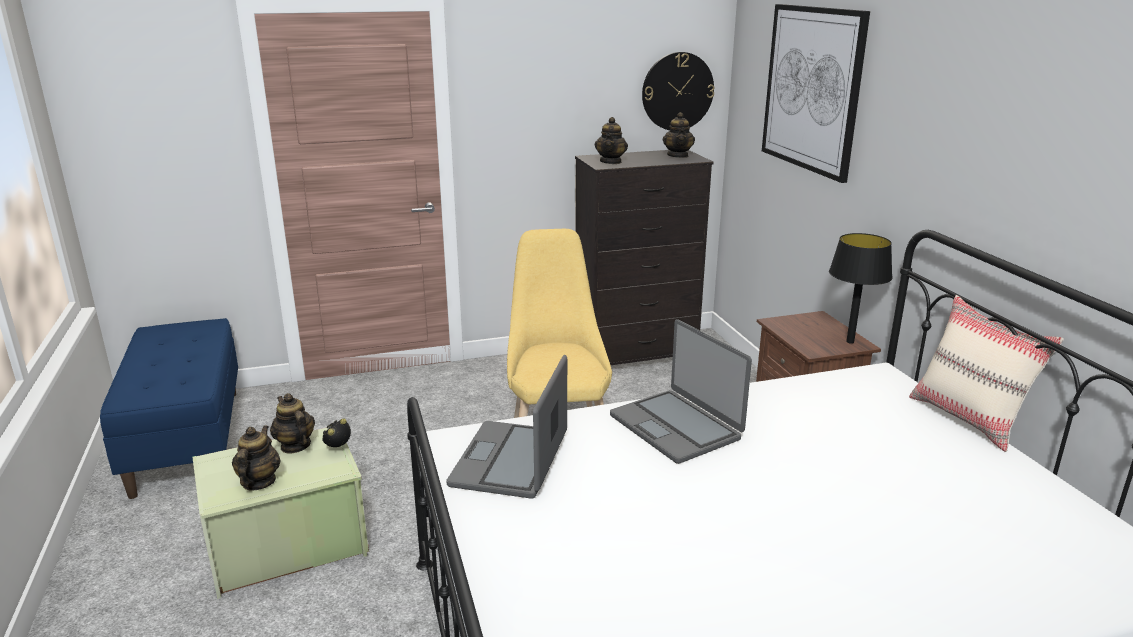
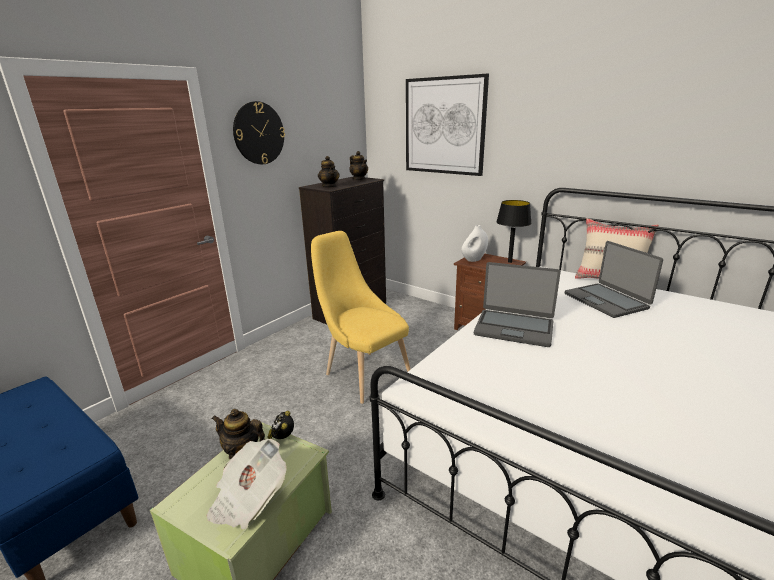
camera: 35 degrees left, 0 degrees up
teapot [232,425,281,491] -> newspaper [207,439,286,529]
laptop [446,355,567,499] -> laptop moved to [565,241,663,318]
wall clock [642,52,715,130] -> wall clock moved to [233,101,285,164]
none -> white vase [461,225,488,262]

